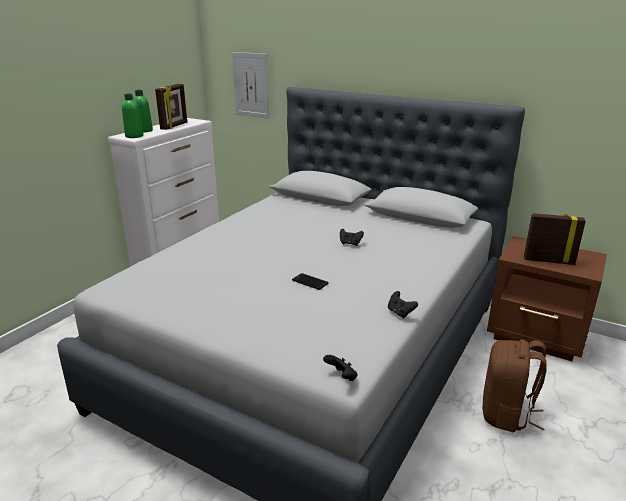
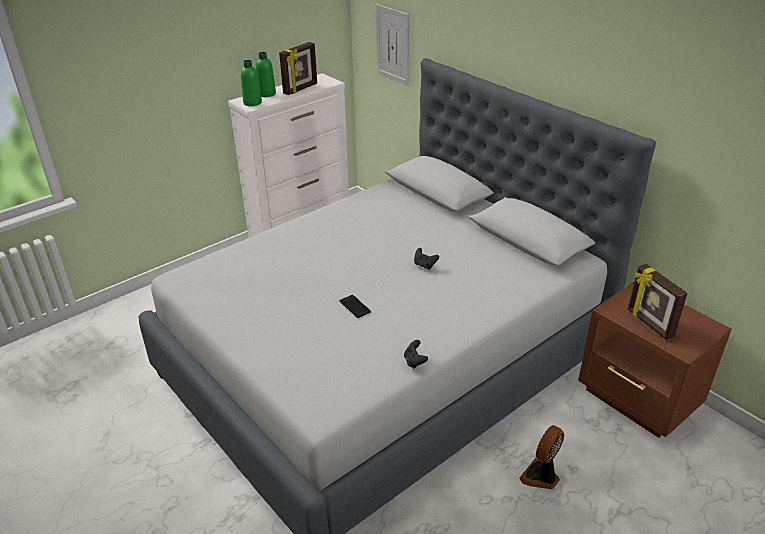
camera: 20 degrees right, 10 degrees up
black game controller [323,355,357,381] -> none
brown backpack [482,339,547,432] -> fan [519,425,564,489]
picture frame [524,213,586,265] -> picture frame turned 150 degrees counterclockwise [628,263,688,340]

